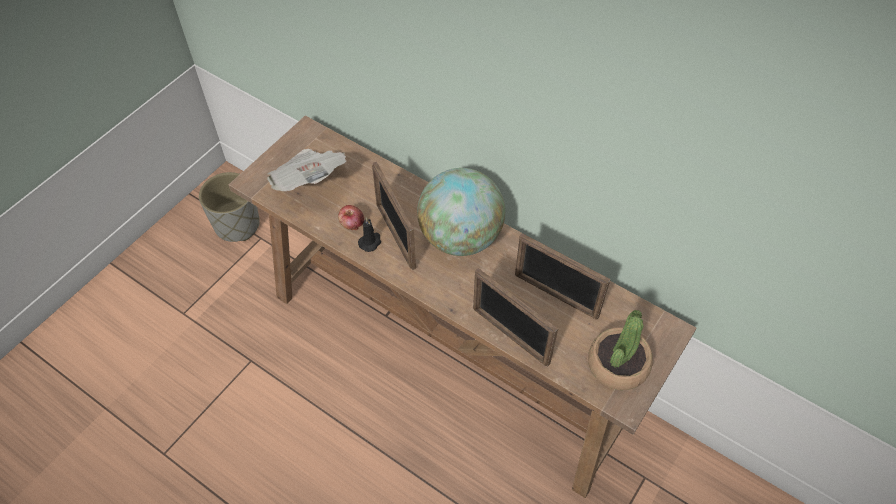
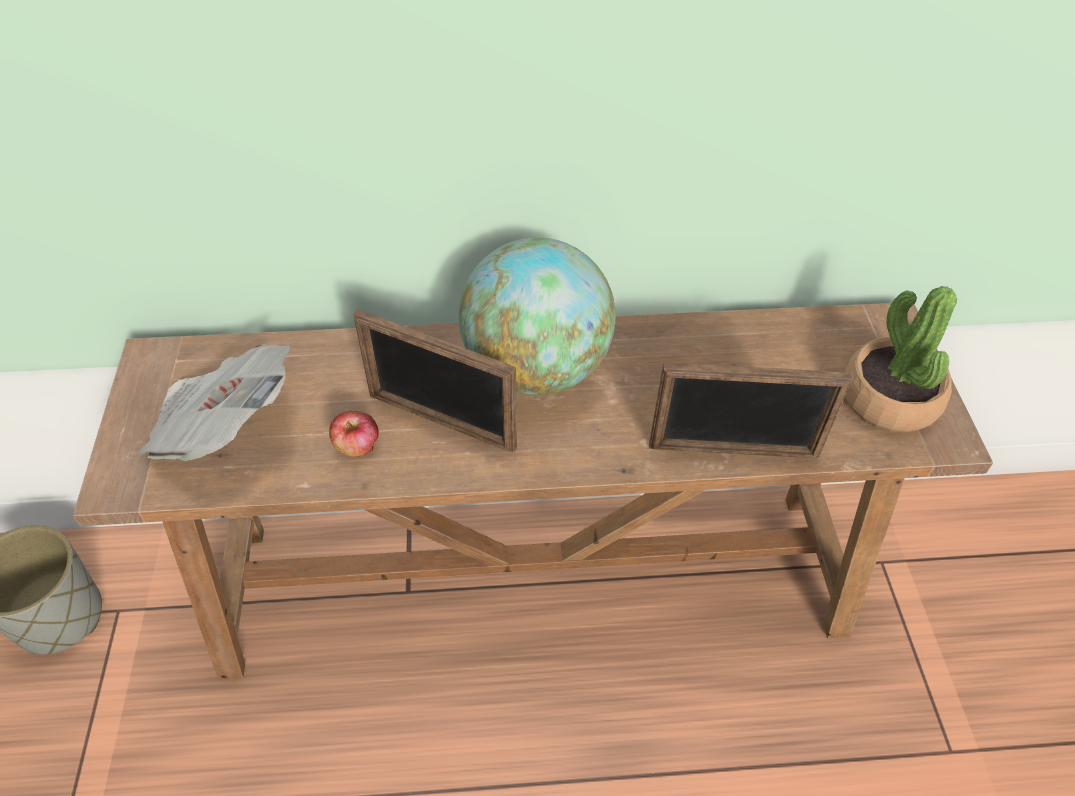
camera: 40 degrees left, 5 degrees down
black candle [358,217,381,252] -> none
picture frame [515,233,611,320] -> none

